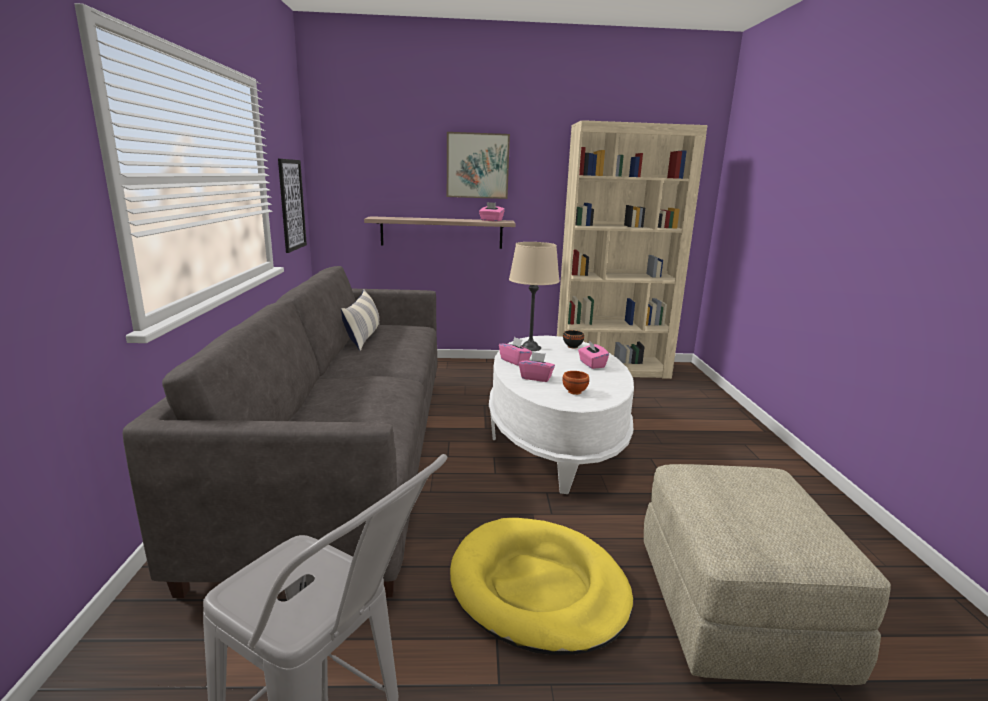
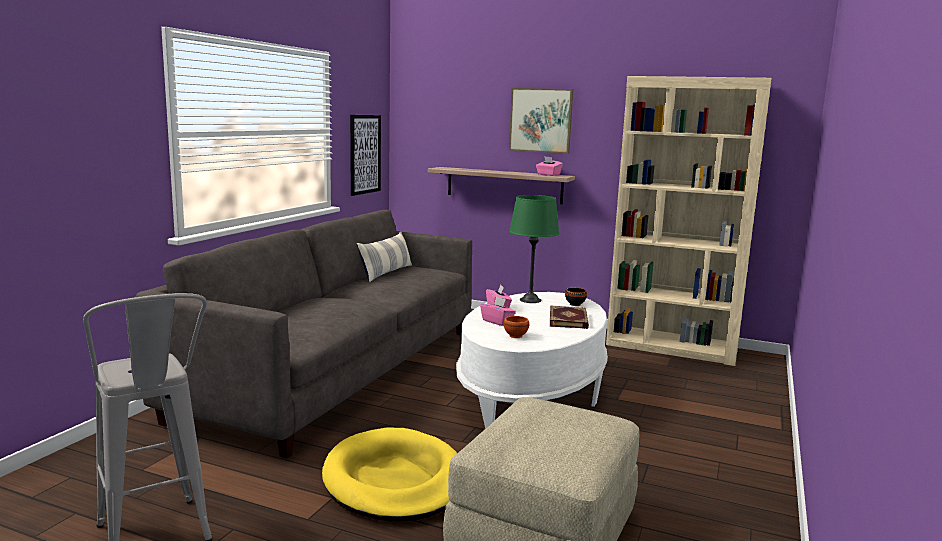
camera: 25 degrees right, 5 degrees down
beige table lamp [509,242,560,351] -> green table lamp [509,195,559,303]
pink tissue box [578,341,609,369] -> book [550,305,589,329]

